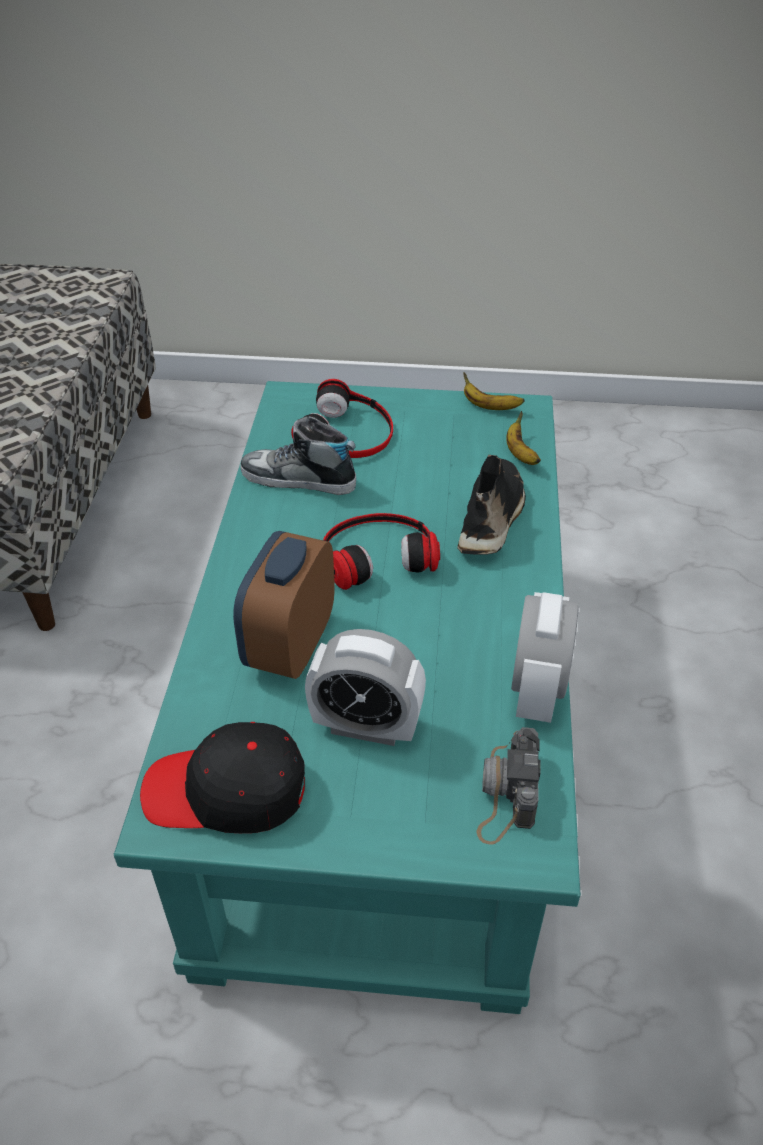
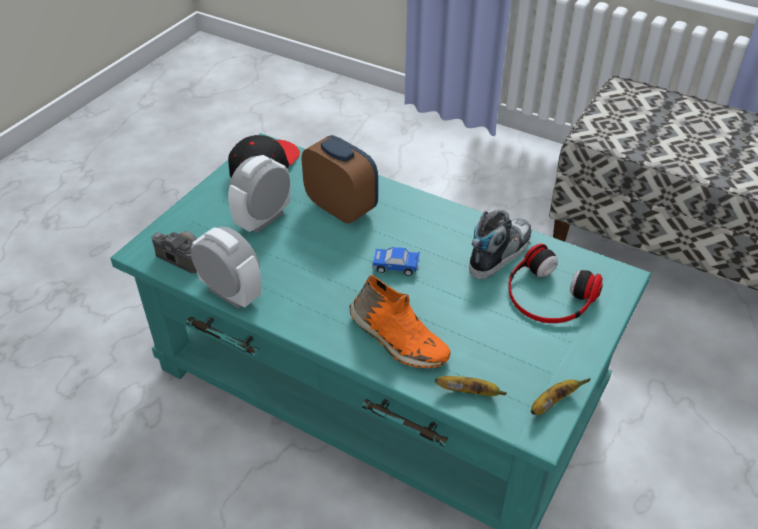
camera: 115 degrees right, 0 degrees up
headphones [323,513,440,590] -> toy car [372,247,420,276]
black shoe [457,455,526,555] -> orange shoe [349,274,451,368]

